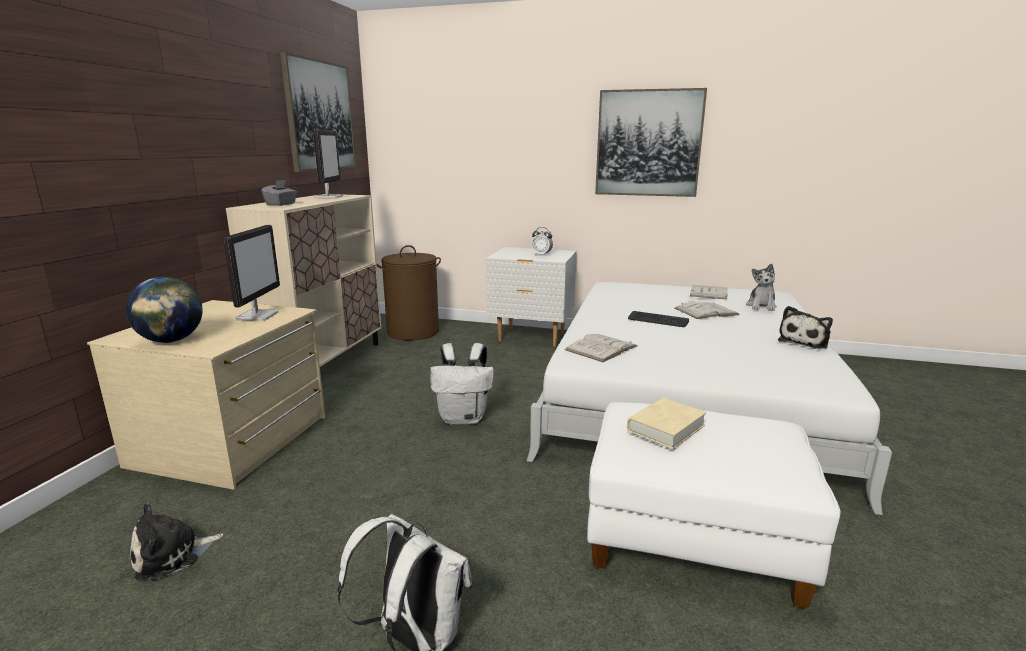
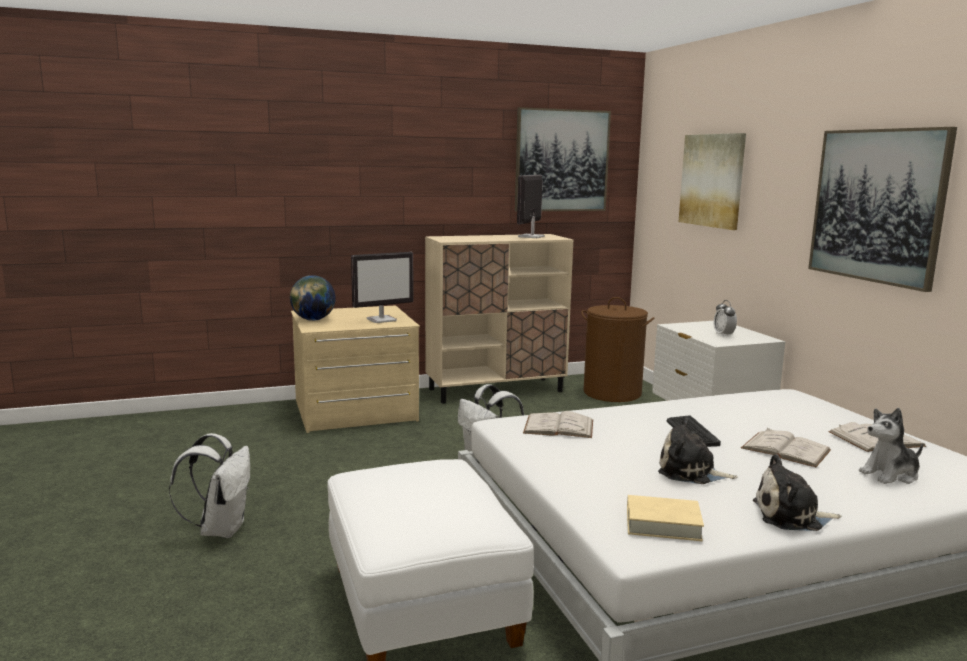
camera: 55 degrees right, 5 degrees down
plush toy [130,503,223,580] -> plush toy moved to [658,418,738,484]
grey tissue box [261,180,297,206] -> none
monitor [313,129,343,198] -> monitor turned 150 degrees clockwise [517,175,545,238]
beige book [627,398,706,449] -> beige book moved to [627,495,704,541]
none -> picture [679,133,746,230]

